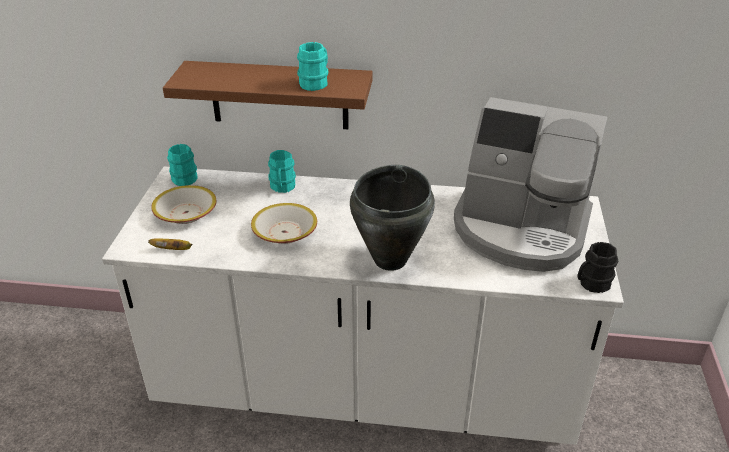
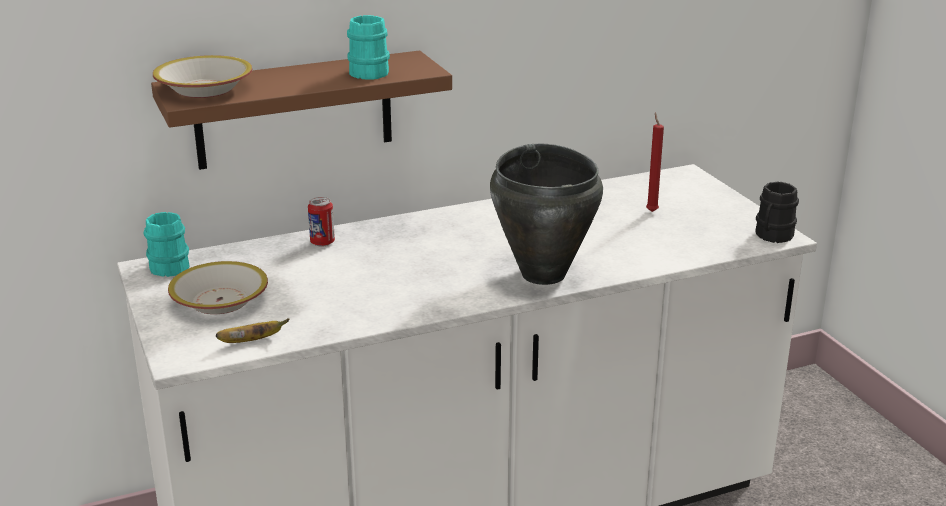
camera: 30 degrees left, 10 degrees down
bowl [251,203,317,244] -> bowl moved to [153,55,253,98]
turquoise mug [268,150,296,193] -> can [308,197,335,247]
coffee machine [454,97,608,272] -> red candle [646,113,664,212]

